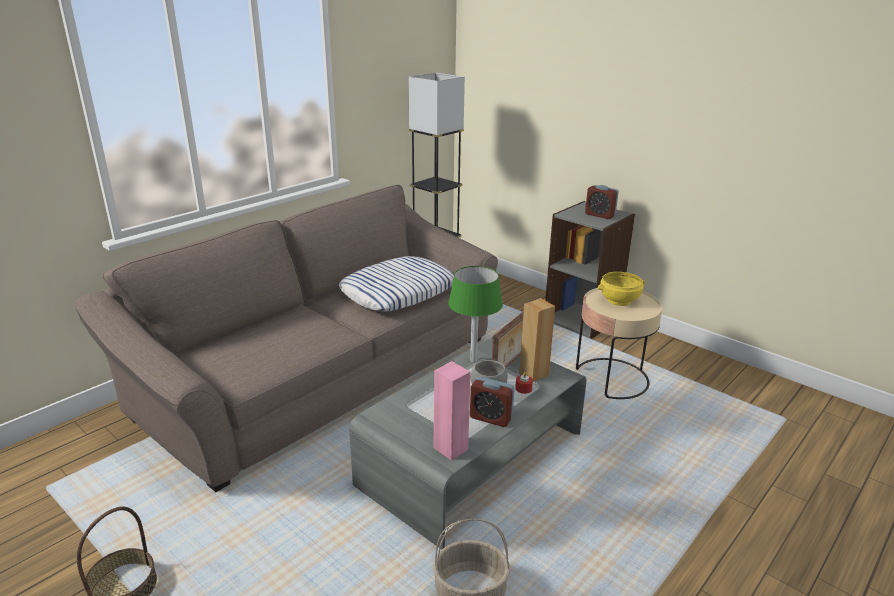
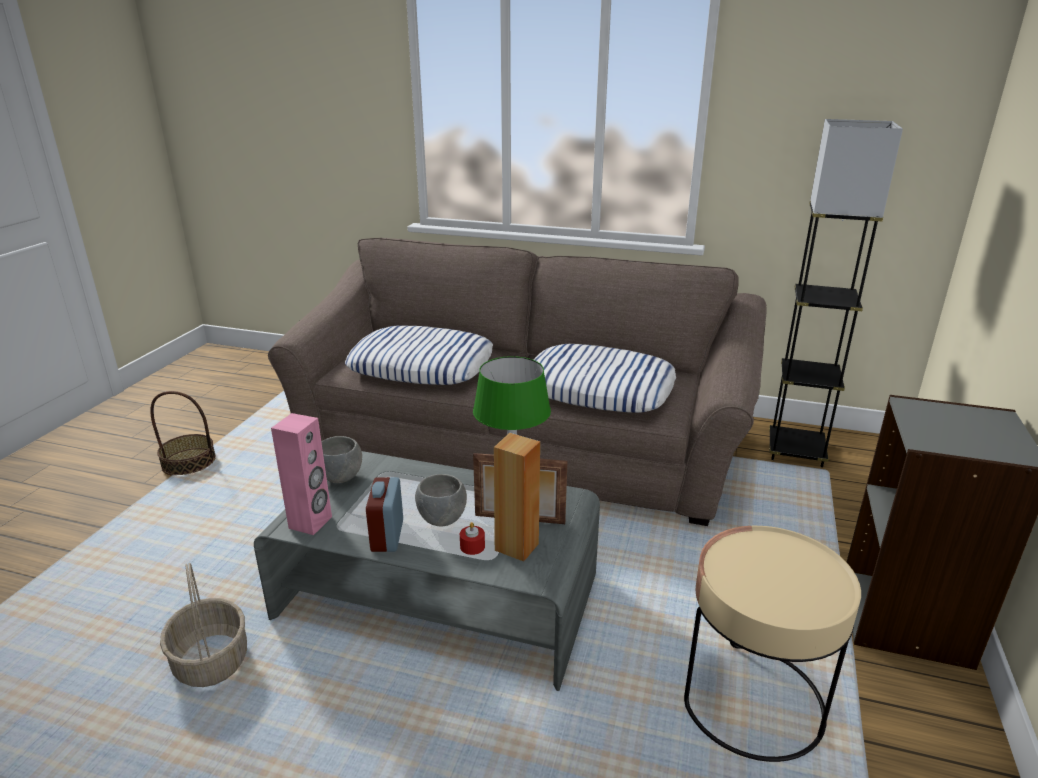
camera: 65 degrees right, 0 degrees up
alarm clock [585,185,619,219] -> none
yellow bowl [598,272,645,306] -> none
none -> grey bowl [321,436,362,483]
none -> pillow [345,325,493,385]

